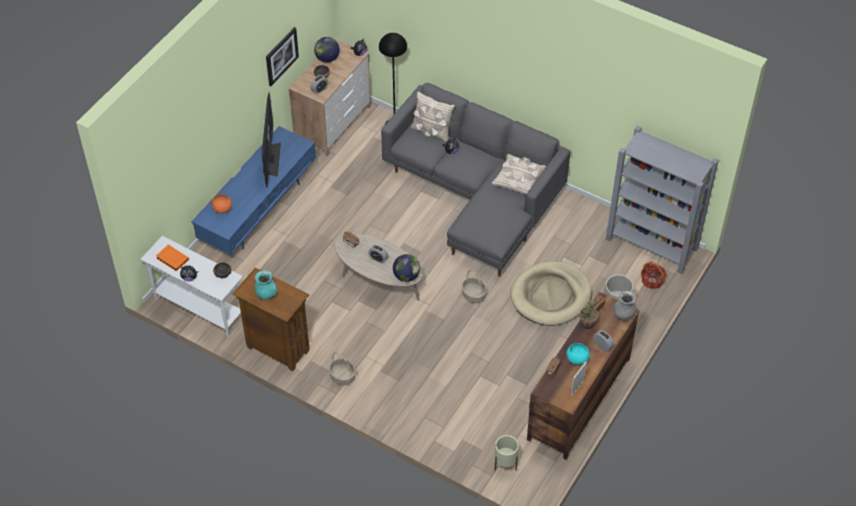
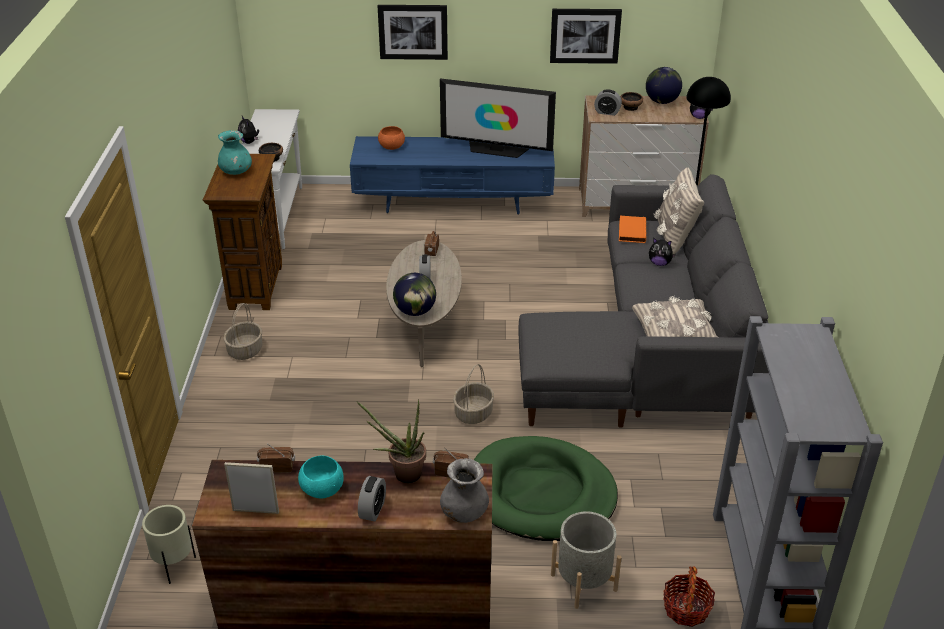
camera: 60 degrees right, 15 degrees down
orange book [156,245,189,272] -> orange book moved to [619,216,646,243]
television [262,92,281,188] -> television turned 135 degrees counterclockwise [440,78,556,158]
beige dog bed [510,261,592,326] -> green dog bed [474,436,618,541]
none -> picture [378,5,448,60]

